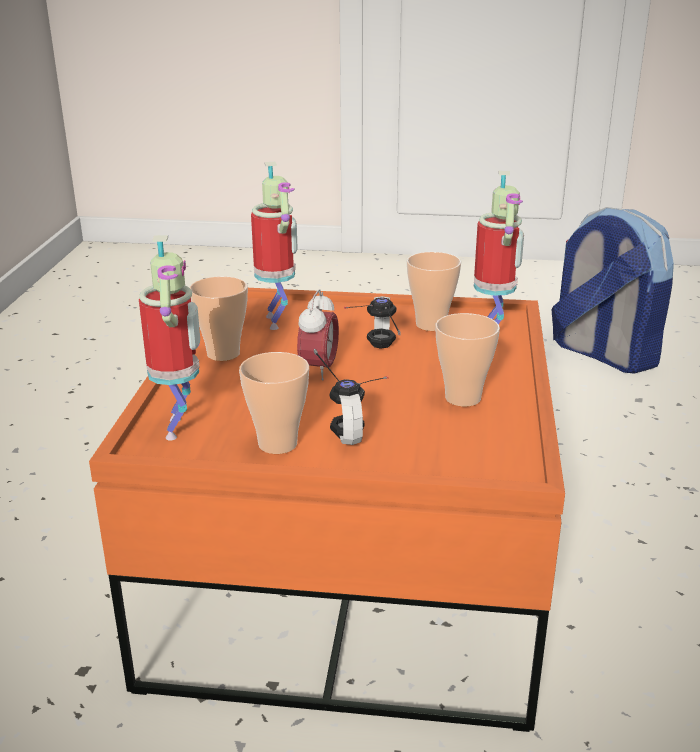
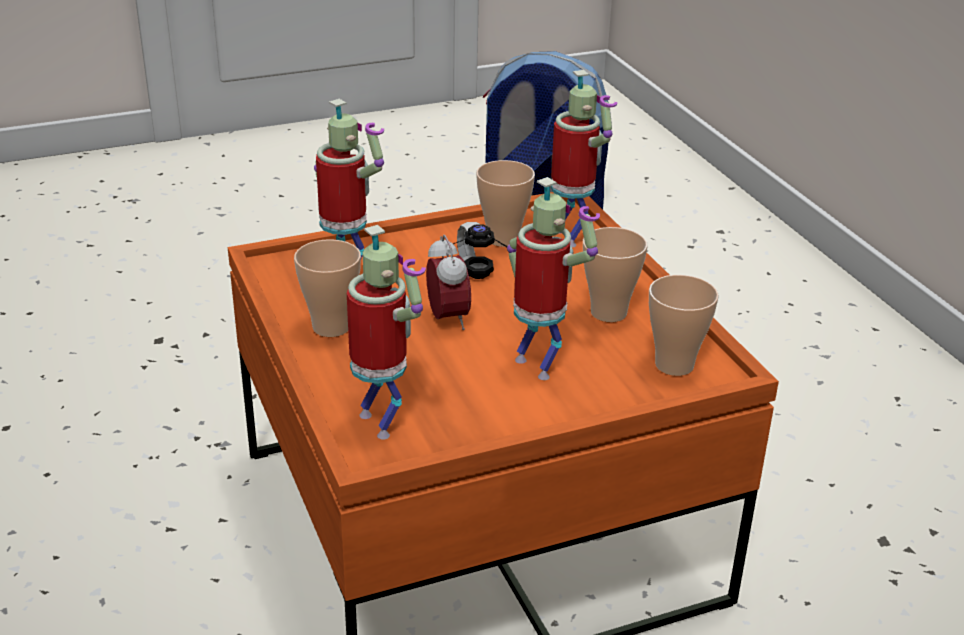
camera: 30 degrees left, 5 degrees up
cup [239,352,309,454] -> cup moved to [649,275,719,376]
headphones [314,349,388,445] -> toy robot [507,177,600,380]

